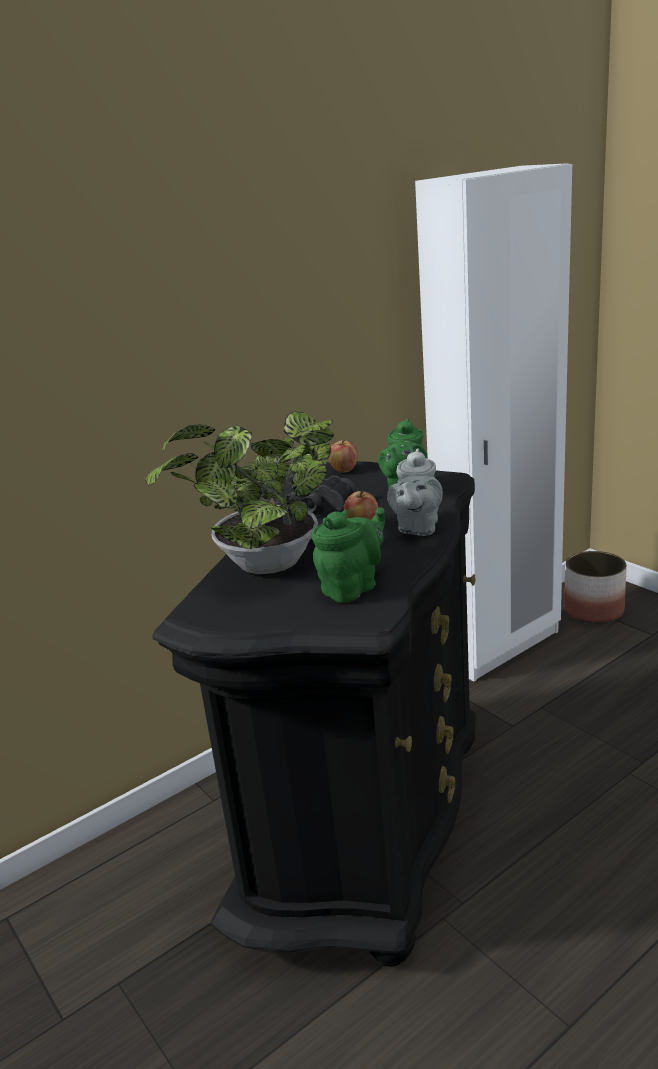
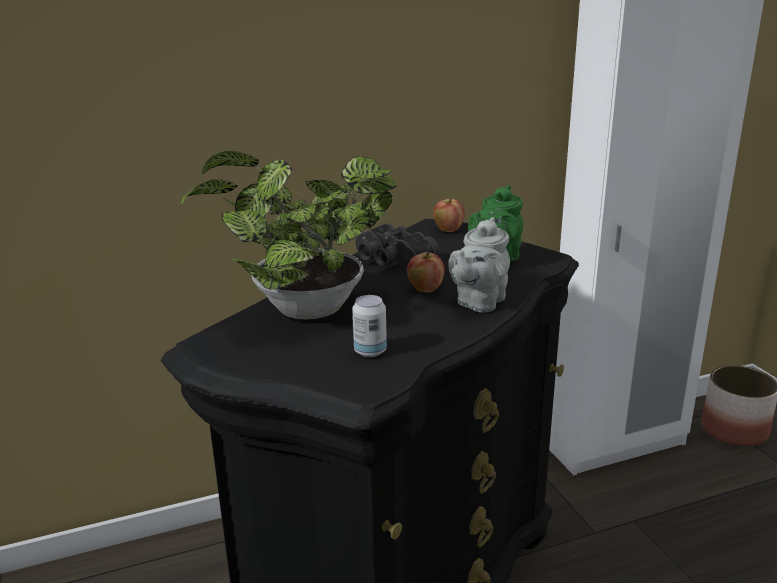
camera: 15 degrees right, 0 degrees up
green teapot [311,507,385,603] -> can [352,295,387,357]

